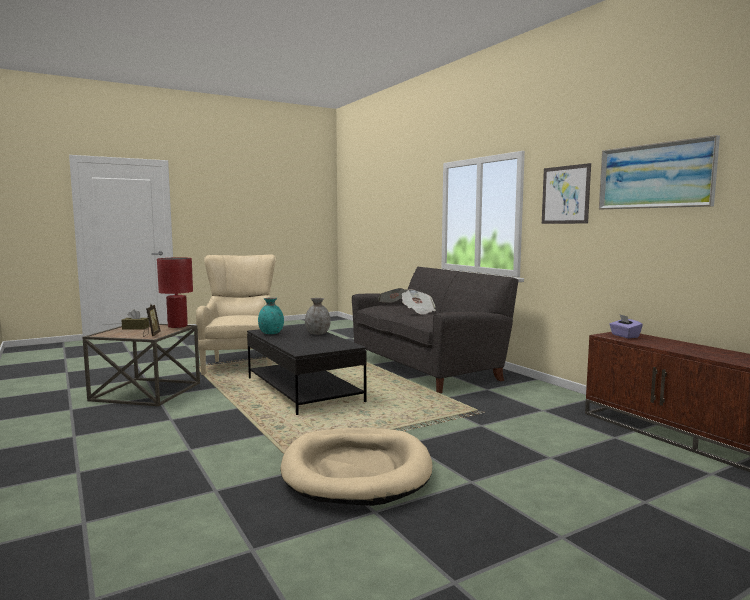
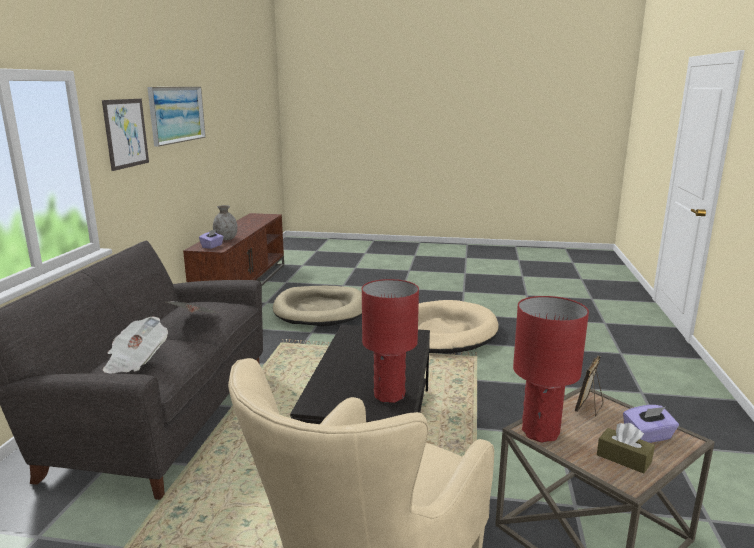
camera: 140 degrees left, 10 degrees up
turquoise vase [258,297,284,334] -> red table lamp [362,279,419,403]
grey vase [305,298,331,335] -> grey vase moved to [213,205,238,240]
none -> beige dog bed [273,286,362,327]
none -> purple tissue box [623,405,679,443]

